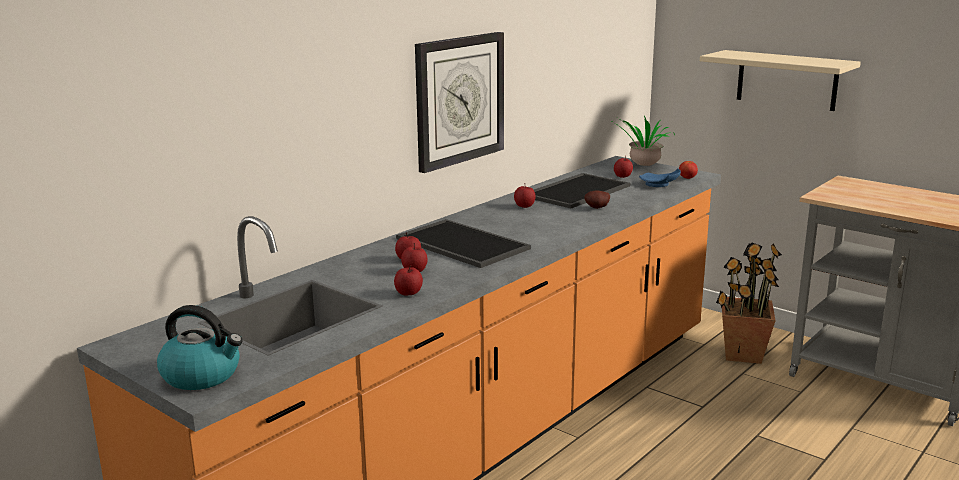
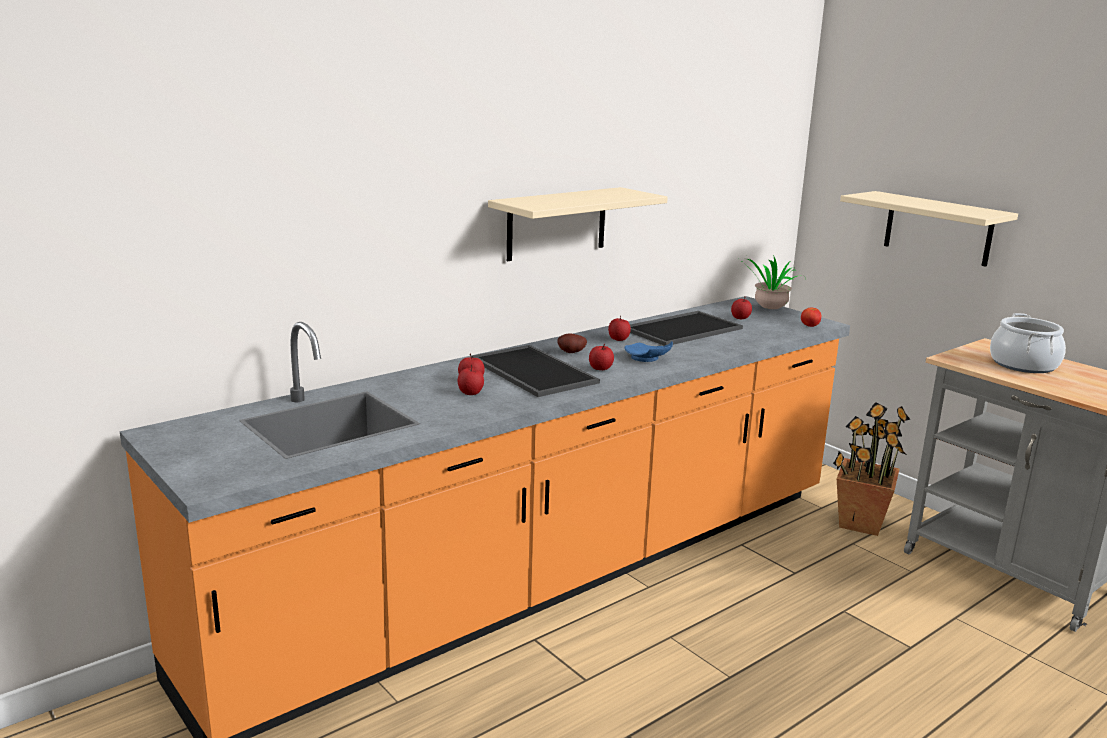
camera: 10 degrees right, 0 degrees up
kettle [157,305,243,390] -> none
apple [394,265,423,296] -> apple moved to [589,344,614,370]
wall clock [415,32,504,173] -> beige shelf [488,187,668,261]
potato [584,190,610,209] -> potato moved to [557,334,587,353]
blue plate [639,168,681,187] -> blue plate moved to [624,341,673,362]
none -> cooking pot [990,313,1066,373]

